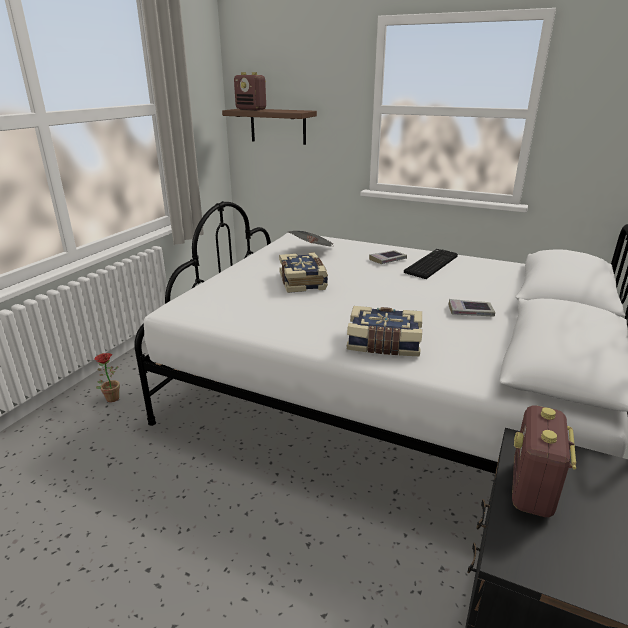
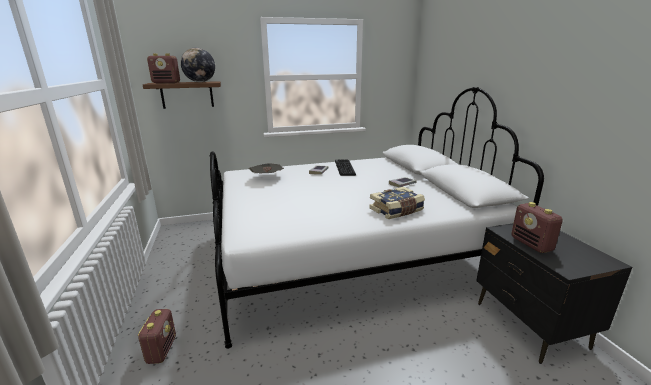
camera: 40 degrees left, 5 degrees down
potted plant [95,353,120,402] -> radio [137,309,176,364]
book [279,252,328,293] -> none
none -> globe [181,48,215,82]

